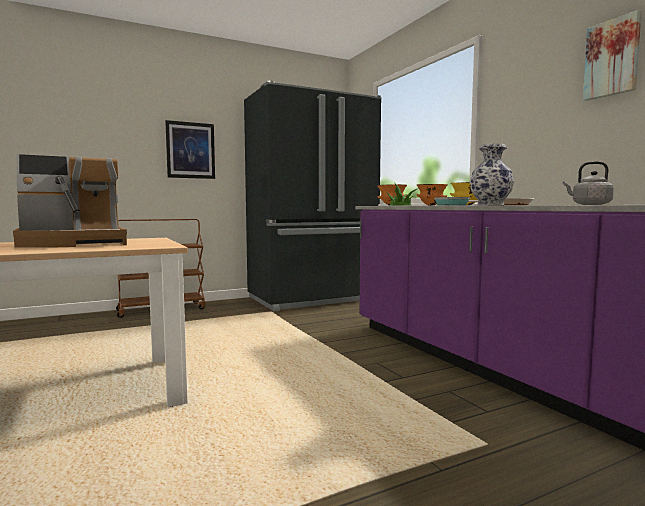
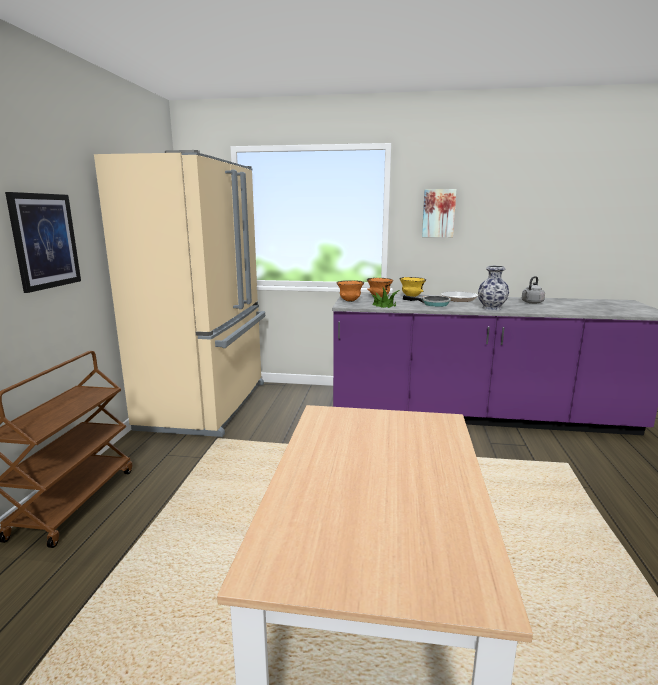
camera: 55 degrees left, 10 degrees up
coffee machine [13,154,127,248] -> none
black fridge [244,80,382,311] -> beige fridge [94,150,265,437]
picture [583,10,642,101] -> picture moved to [422,189,457,237]

